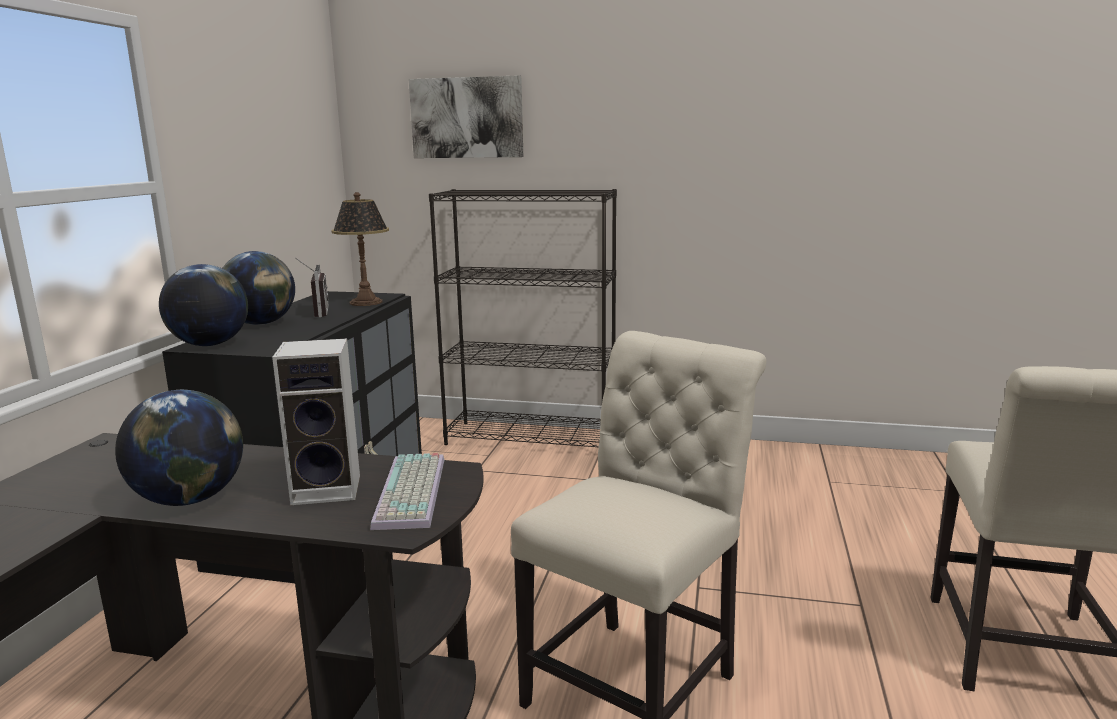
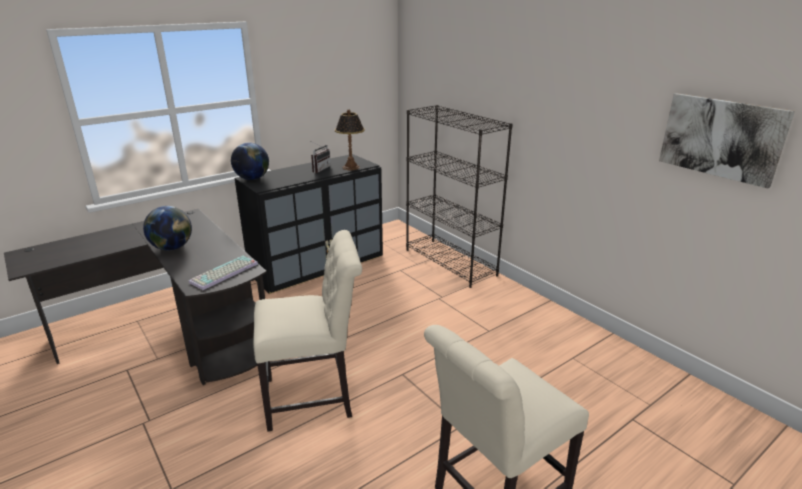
camera: 40 degrees right, 10 degrees up
globe [222,251,295,325] -> none
speaker [272,338,360,505] -> none
picture [409,75,523,158] -> picture moved to [659,93,795,188]

